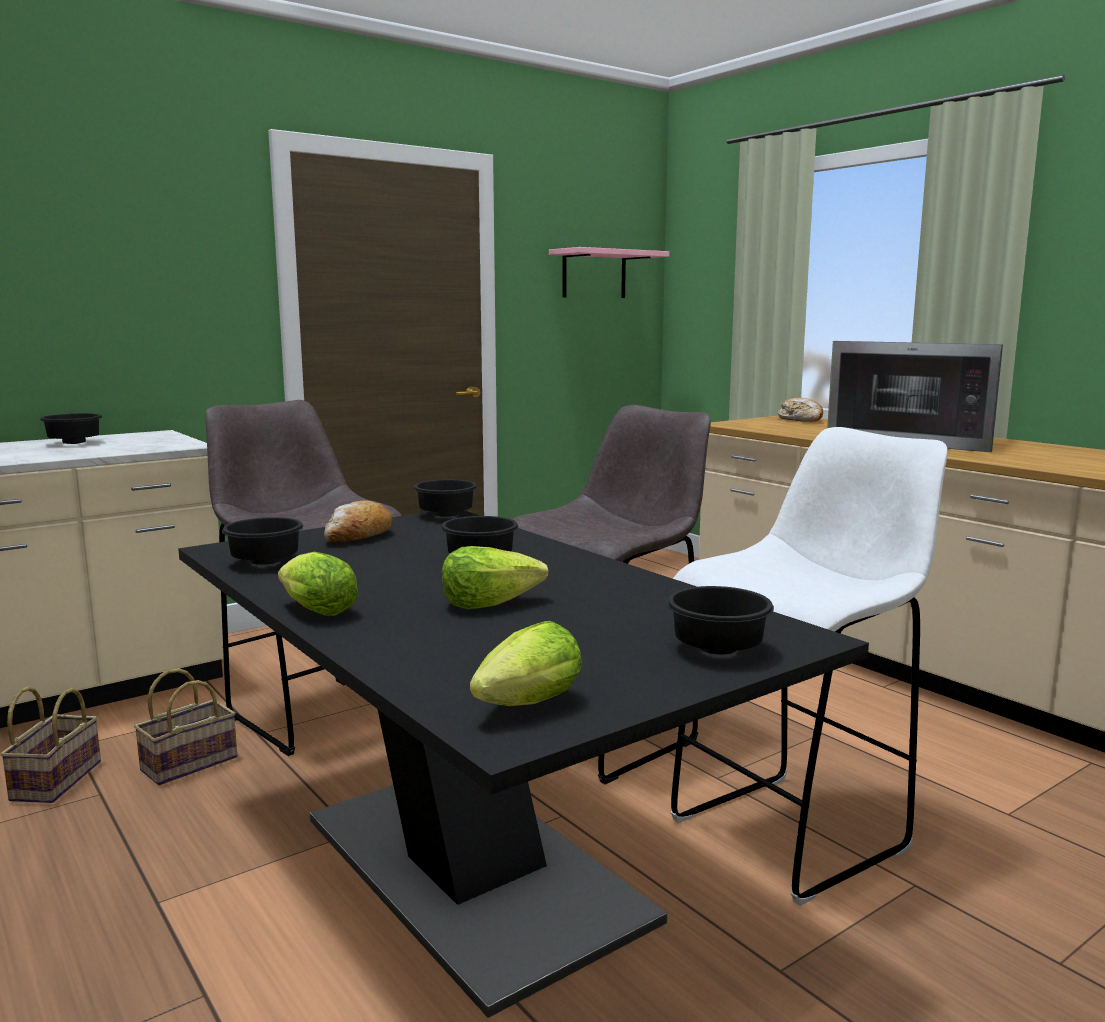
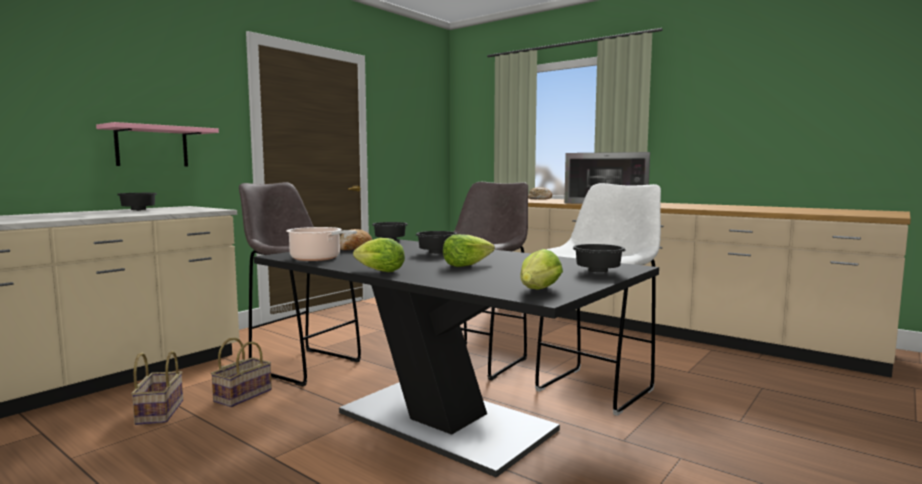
camera: 15 degrees left, 5 degrees down
black bowl [222,517,303,565] -> cooking pot [286,227,357,261]
pink shelf [549,247,670,298] -> pink shelf moved to [96,122,219,166]

